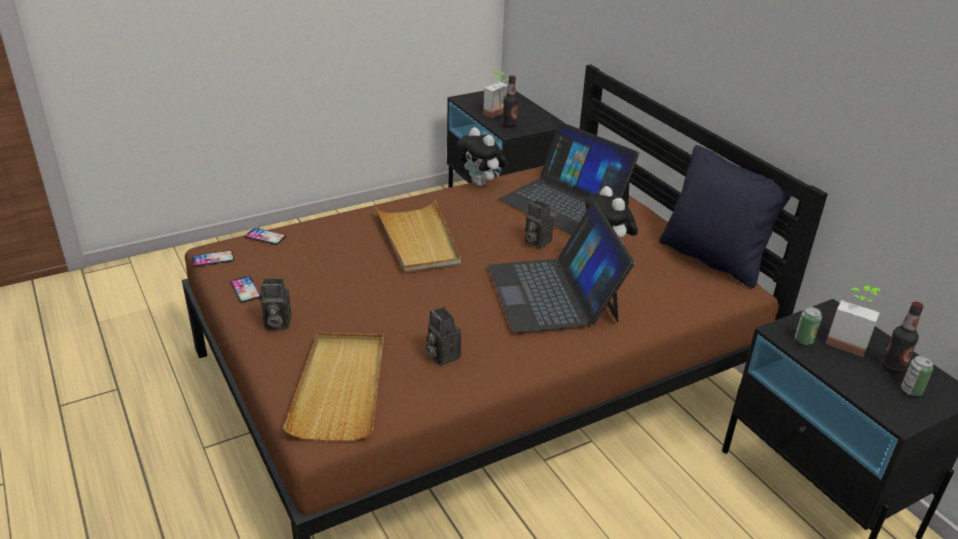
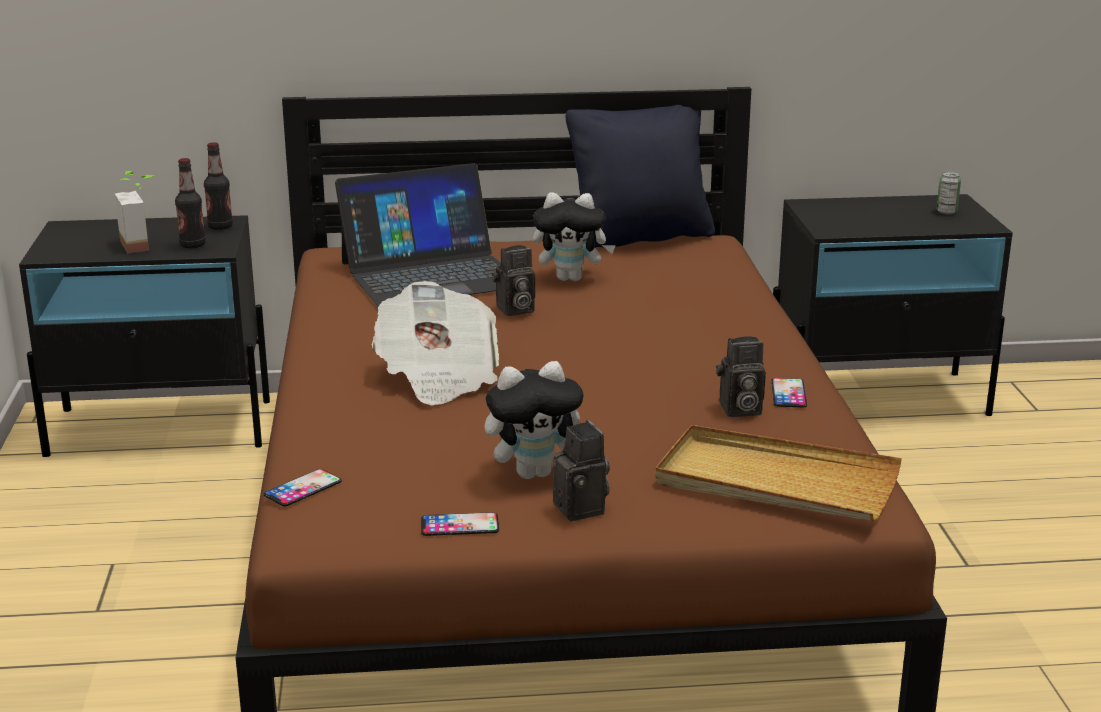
camera: 65 degrees left, 10 degrees down
phone [192,251,234,267] -> phone moved to [772,378,807,408]
camera [260,279,292,329] -> camera turned 45 degrees counterclockwise [553,420,610,521]
beige tray [375,199,461,273] -> newspaper [371,281,499,406]
plush toy [457,127,507,186] -> plush toy moved to [484,361,584,479]
laptop [488,202,635,333] -> none
can [795,307,822,345] -> none
potted plant [826,285,881,357] -> none
bottle [882,302,923,375] -> bottle moved to [204,142,233,230]

